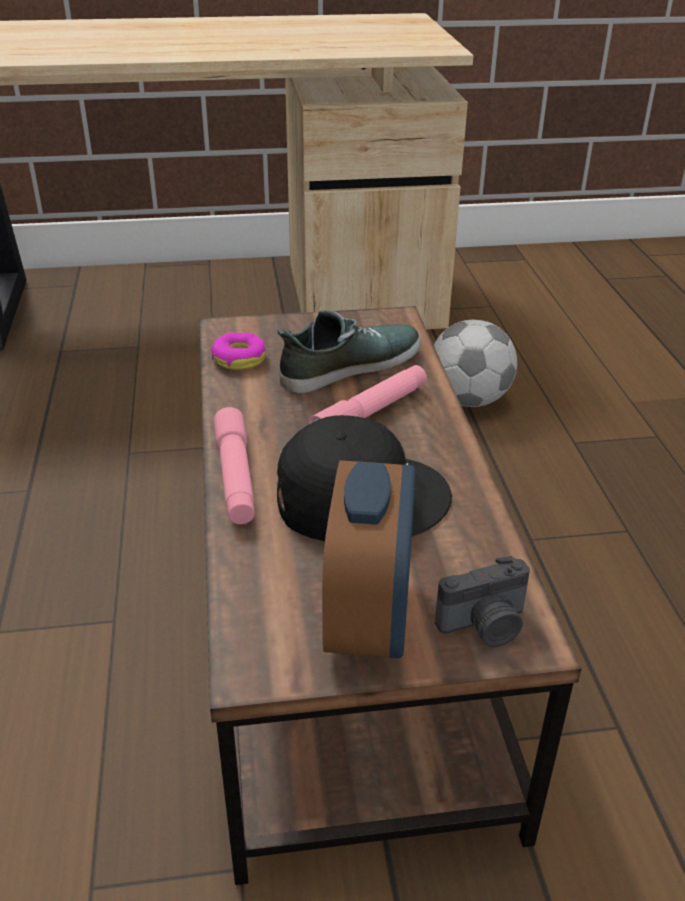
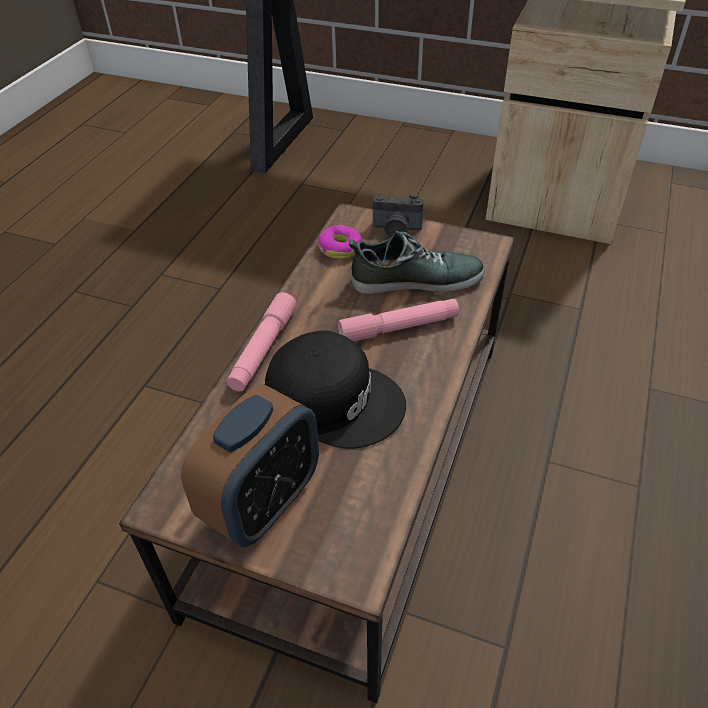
camera: 30 degrees right, 10 degrees up
football [434,320,517,407] -> none
camera [435,556,530,647] -> camera moved to [373,195,424,237]

